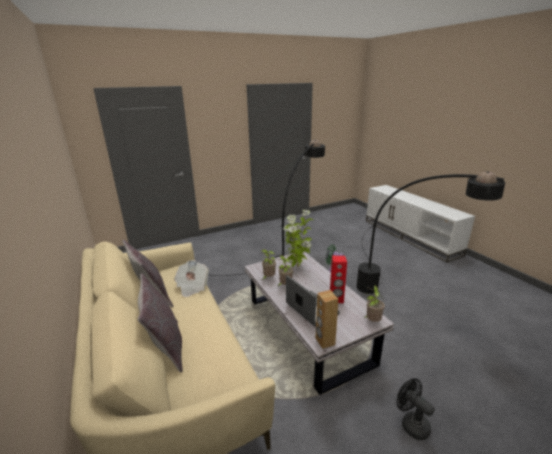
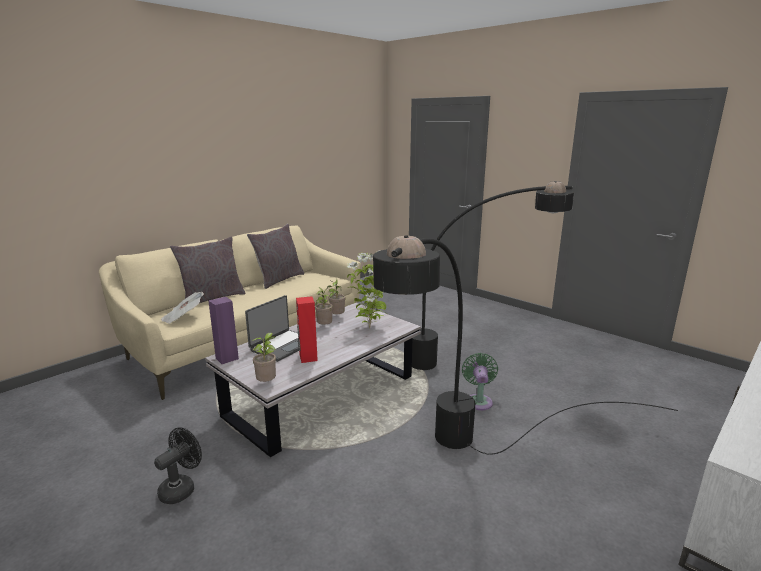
camera: 70 degrees right, 5 degrees down
newspaper [174,260,209,297] -> newspaper moved to [161,292,204,324]
brown speaker [316,290,338,349] -> purple speaker [208,297,239,364]

